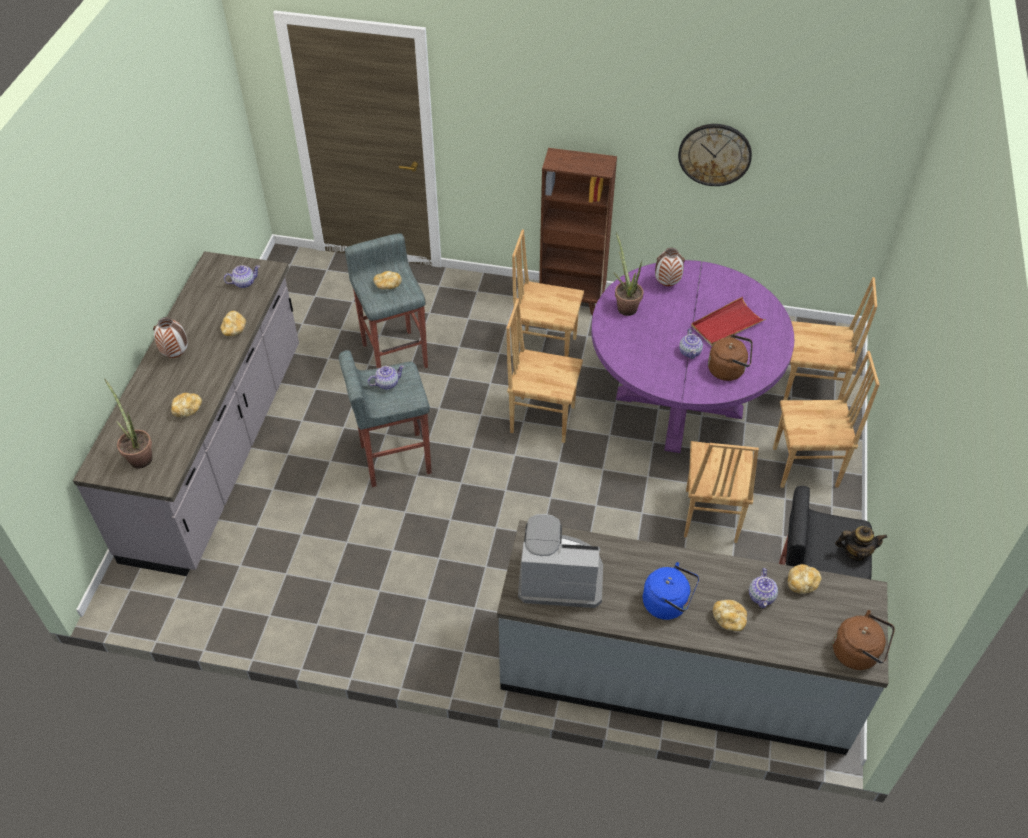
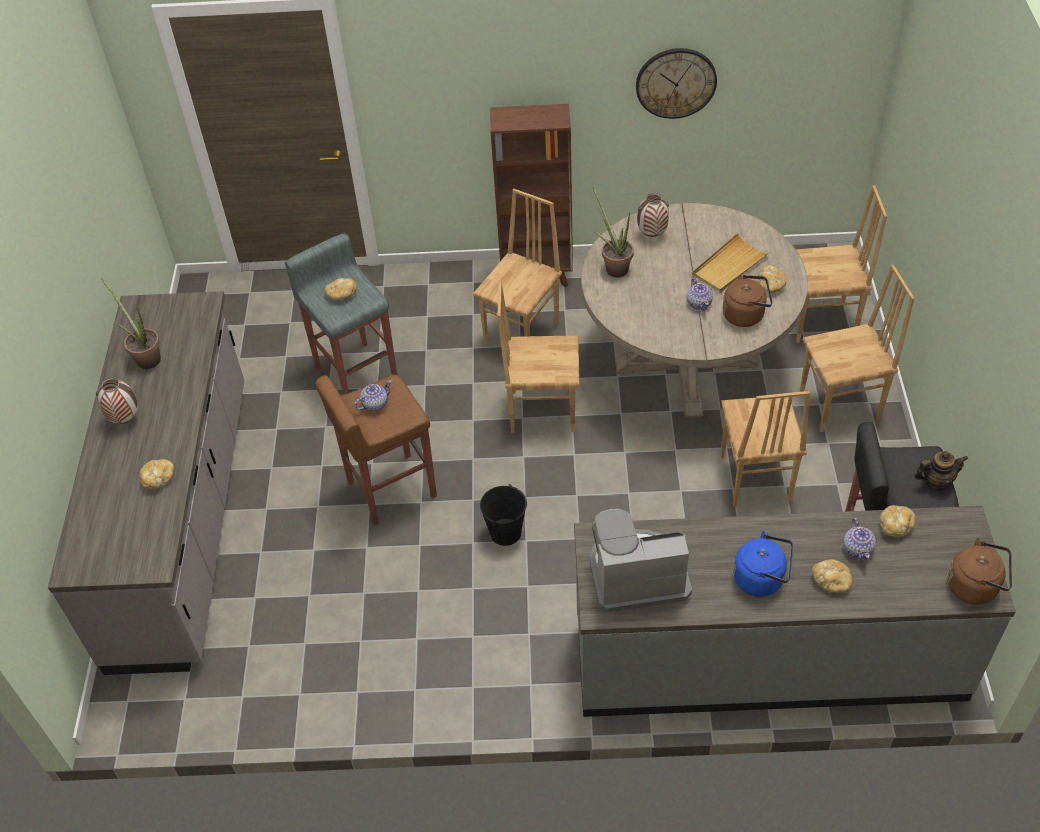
camera: 10 degrees left, 0 degrees up
potted plant [105,379,152,469] -> potted plant moved to [101,278,161,369]
bread [221,311,246,336] -> bread moved to [758,265,786,293]
teapot [224,265,260,288] -> none
grey stool [339,350,432,487] -> brown stool [316,374,437,526]
brown chair [512,230,584,357] -> brown chair turned 120 degrees clockwise [473,189,562,344]
purple dining table [591,260,794,453] -> beige dining table [581,203,808,418]
red tray [691,297,766,346] -> beige tray [692,233,770,293]
none -> black bucket [480,484,527,546]

